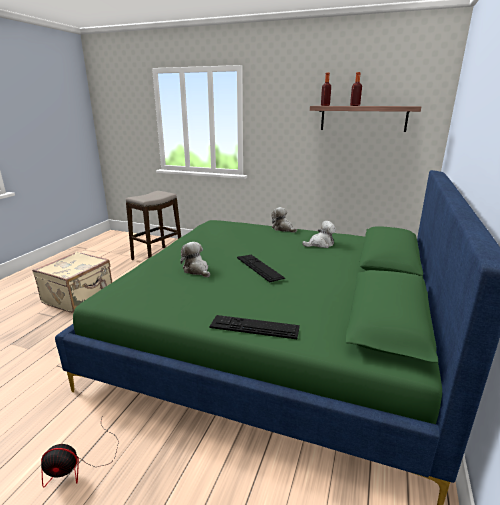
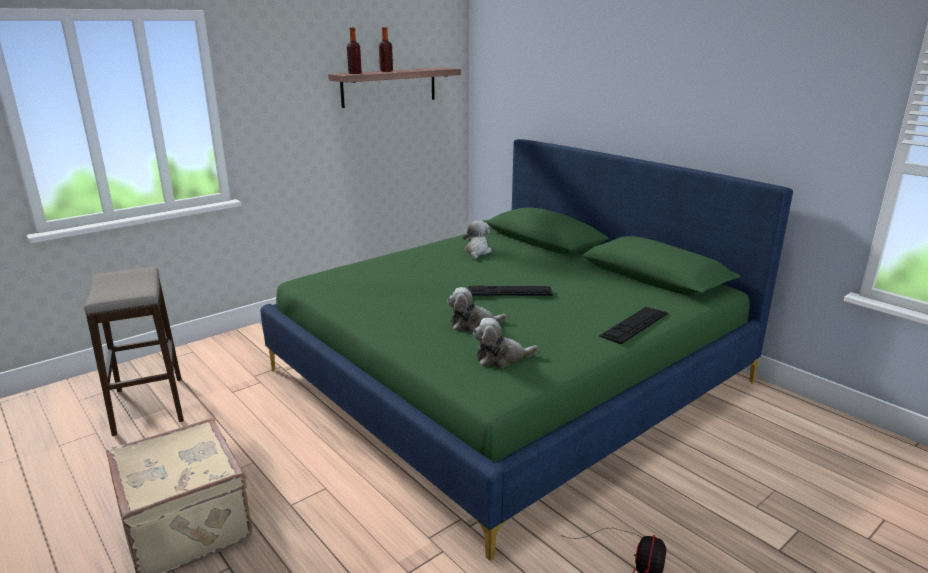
camera: 60 degrees left, 0 degrees up
plush toy [271,207,297,233] -> plush toy moved to [473,318,538,368]

